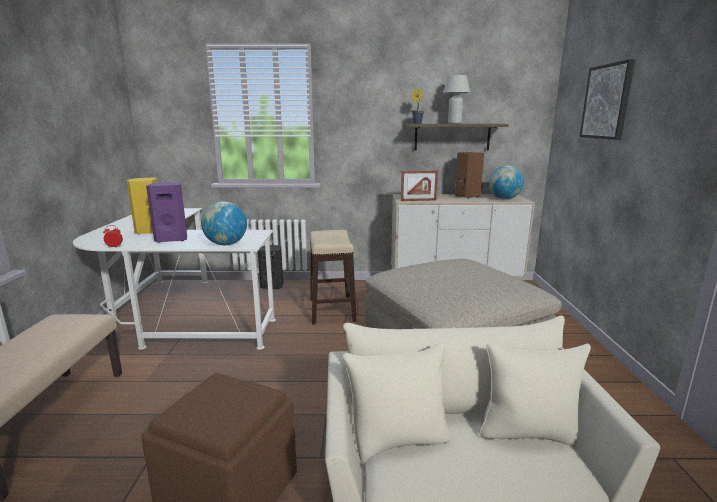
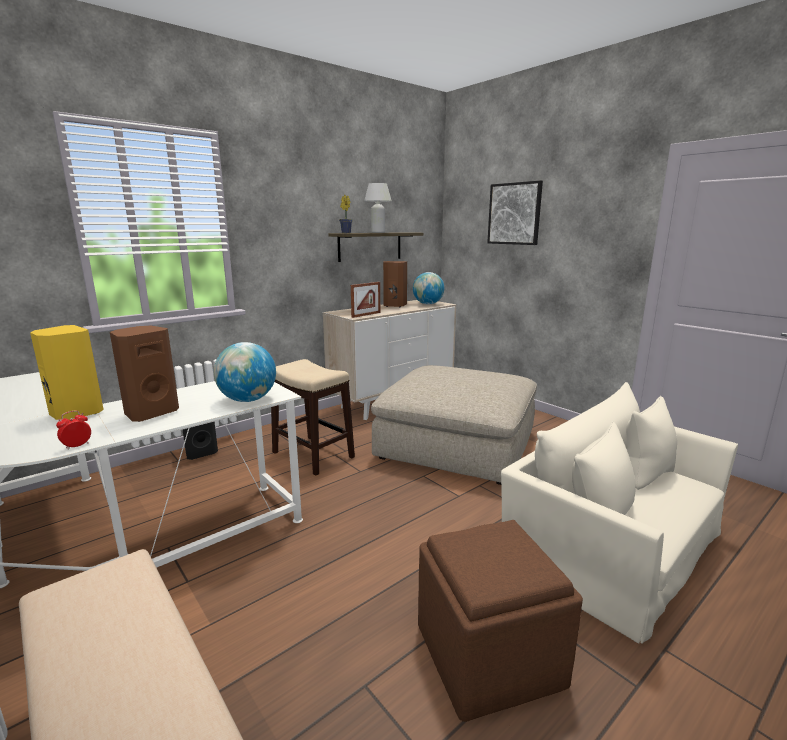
camera: 40 degrees left, 0 degrees up
purple speaker [146,182,187,242] -> brown speaker [110,326,179,422]

